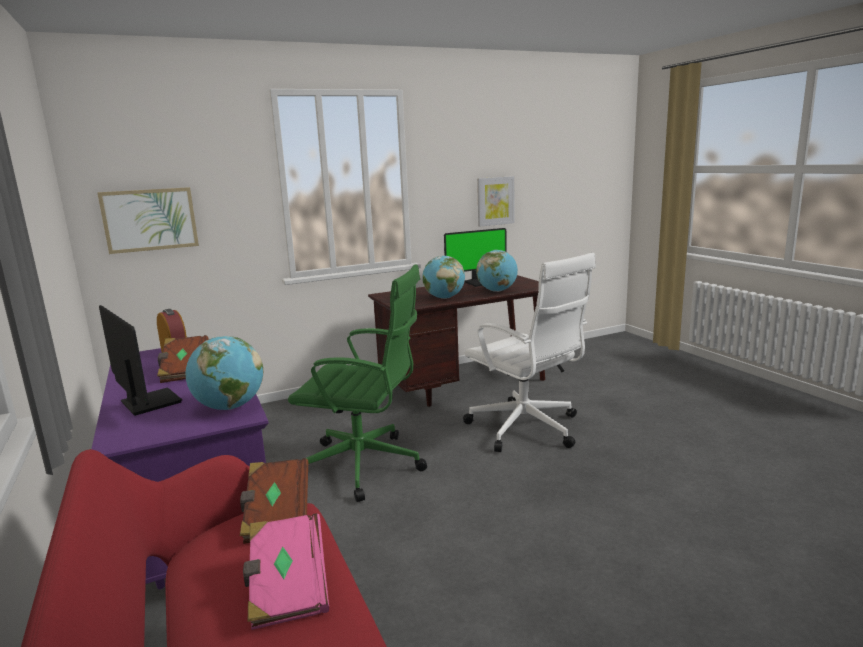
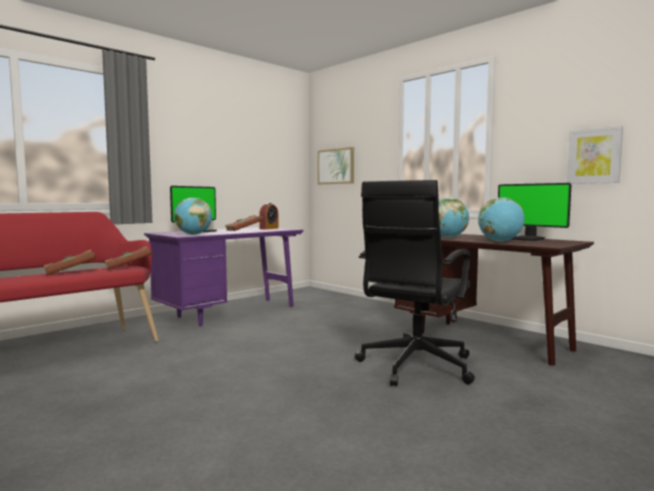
camera: 70 degrees right, 10 degrees down
pink book [243,513,329,630] -> brown book [44,250,96,275]
green office chair [288,264,427,502] -> none
white office chair [463,253,596,452] -> black office chair [355,180,475,386]

